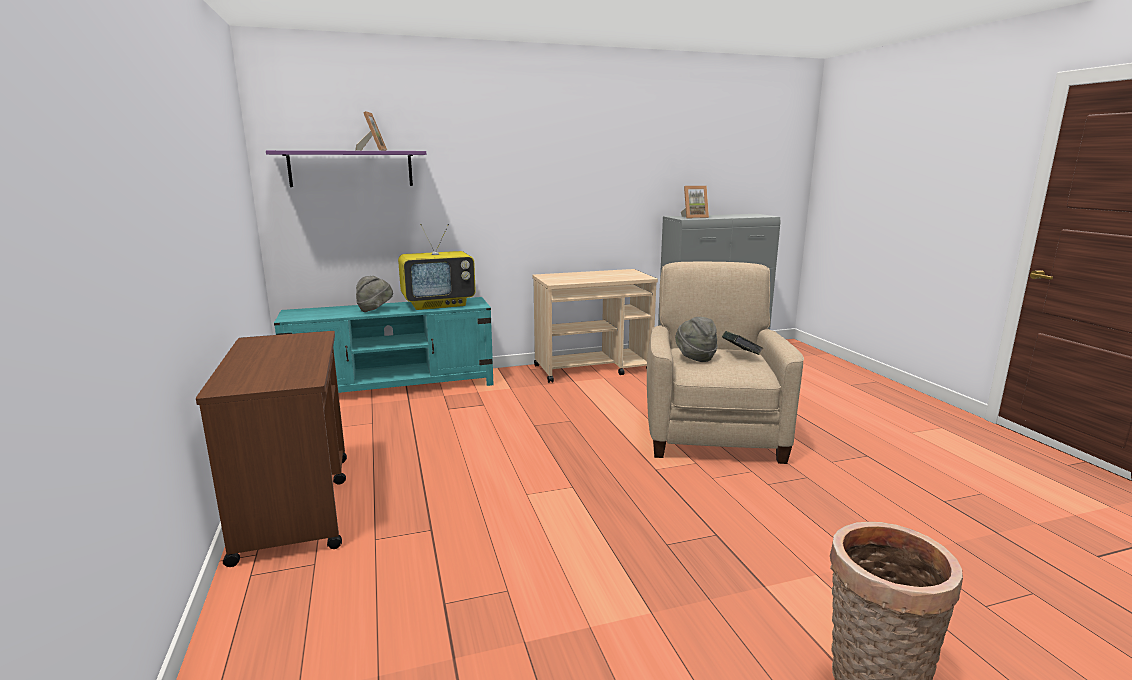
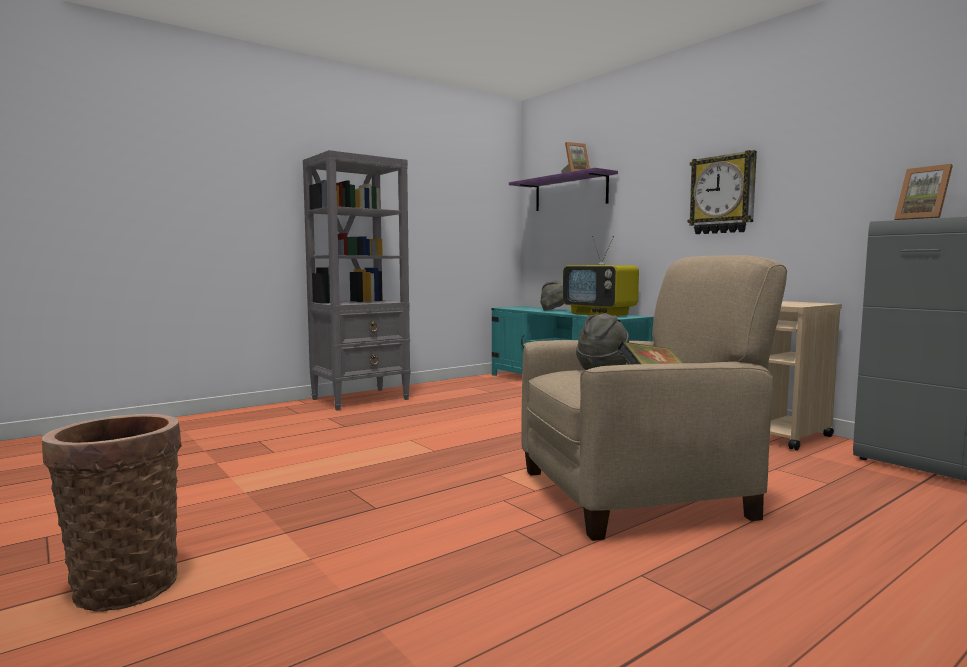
camera: 70 degrees right, 10 degrees down
brown cart [196,331,347,567] -> grey bookcase [303,150,411,411]
none -> wall clock [688,150,757,234]

